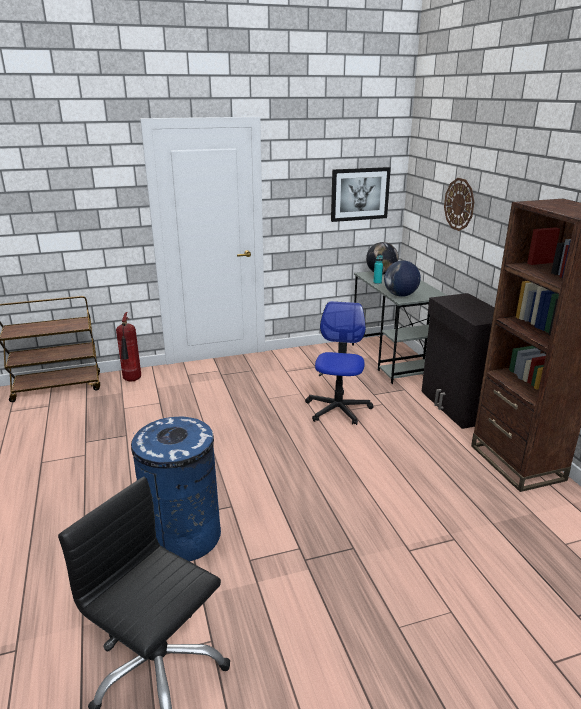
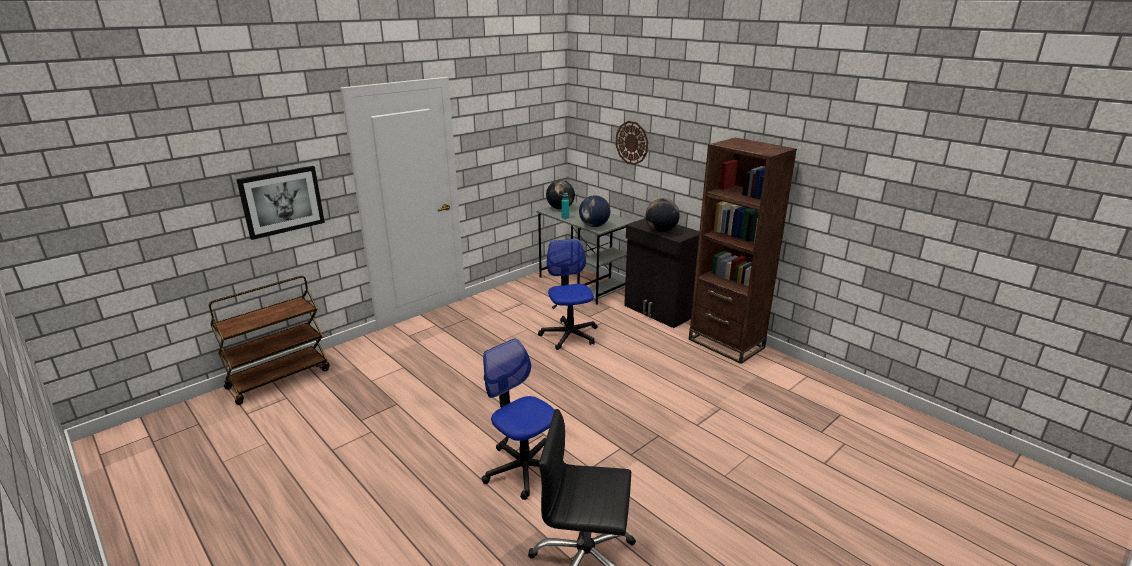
camera: 25 degrees left, 0 degrees up
fire extinguisher [116,312,141,382] -> none
blue trash can [131,416,221,562] -> office chair [481,339,555,500]
picture [331,167,391,222] -> picture moved to [236,166,325,240]
none -> globe [646,198,680,232]

